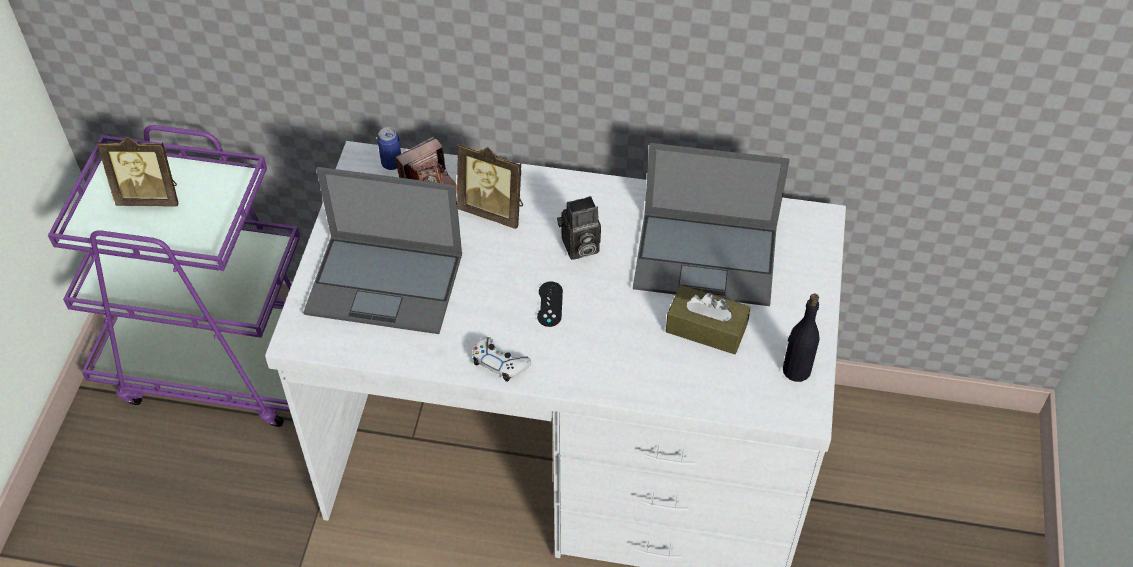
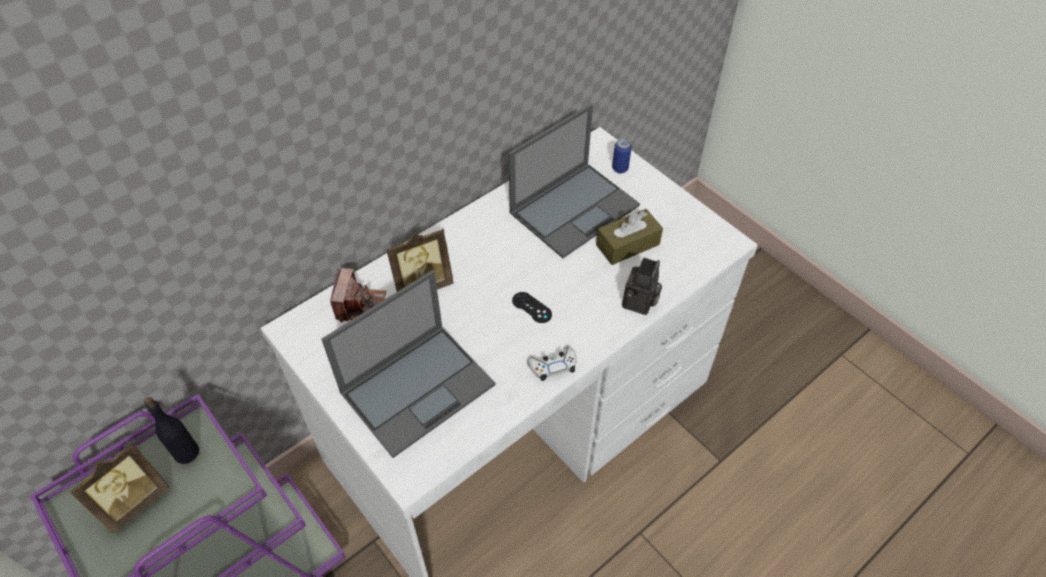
camera: 50 degrees left, 0 degrees up
can [377,127,401,170] -> can moved to [612,138,632,173]
camera [557,196,601,260] -> camera moved to [622,258,662,315]
black bottle [783,294,820,382] -> black bottle moved to [144,397,199,464]

